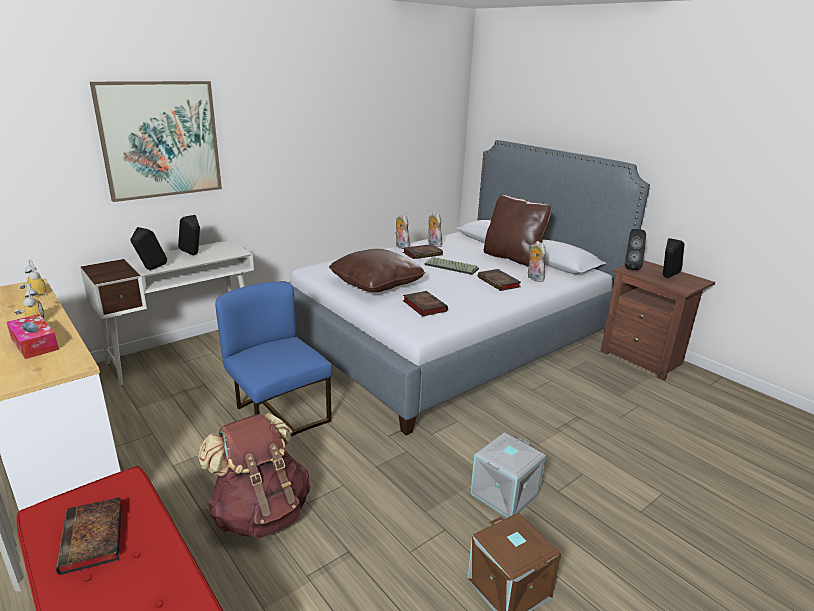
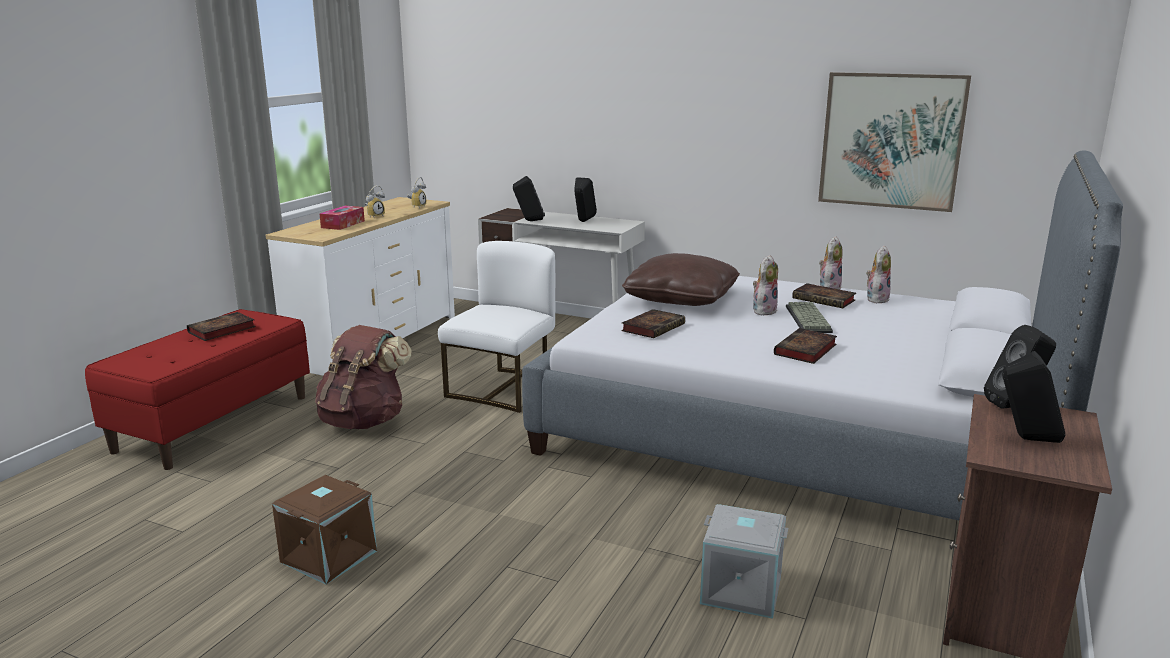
camera: 65 degrees right, 5 degrees down
picture [90,81,222,202] -> picture moved to [818,72,971,212]
blue chair [215,282,332,436] -> white chair [438,241,555,413]
grey storage box [470,432,546,518] -> grey storage box moved to [700,504,788,619]
brown pillow [483,194,552,267] -> none
plush toy [528,241,546,282] -> plush toy moved to [753,255,778,316]

